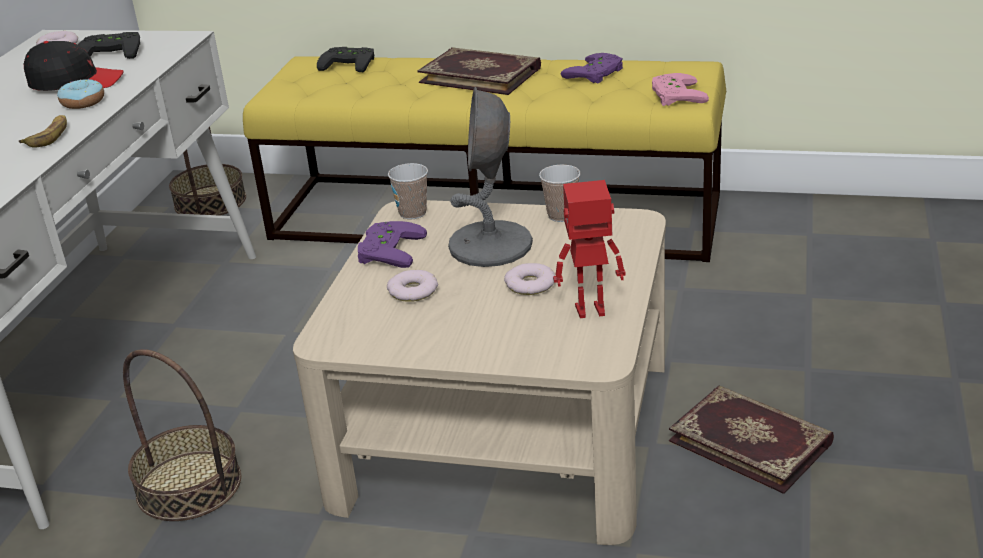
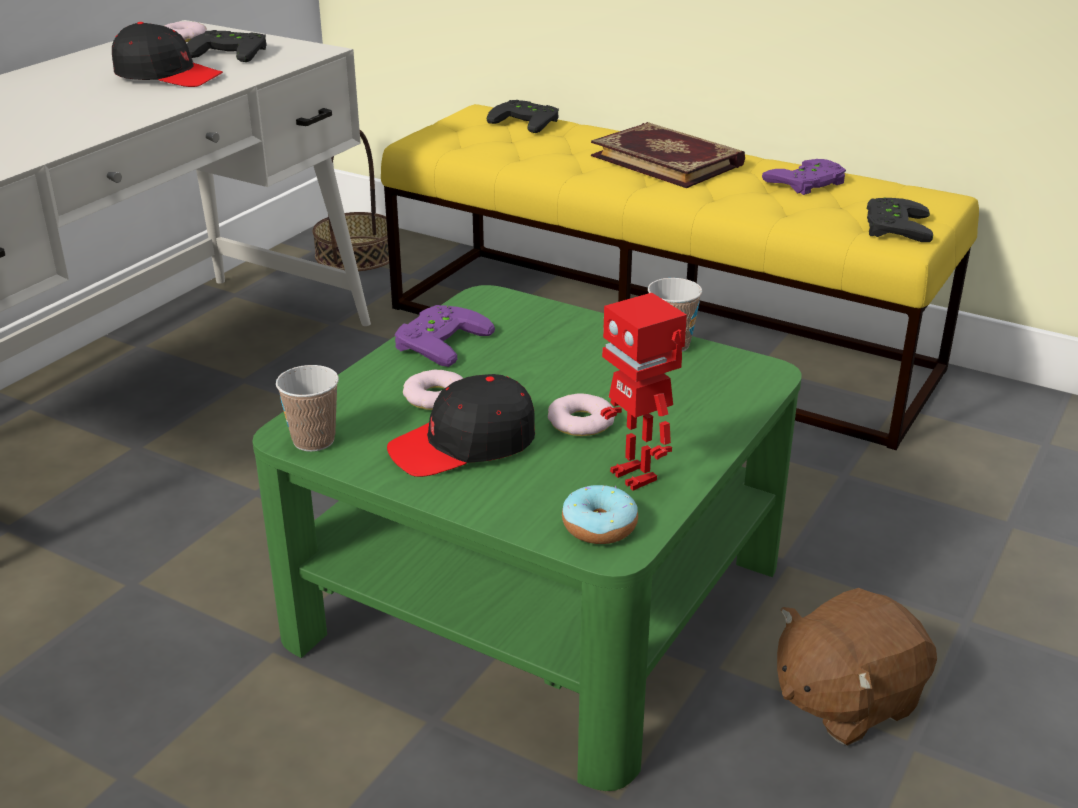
camera: 15 degrees right, 0 degrees up
banana [19,115,67,148] -> none
donut [57,78,104,109] -> donut moved to [562,485,638,544]
basket [123,349,241,521] -> none
beige coffee table [293,200,666,545] -> green coffee table [252,285,802,791]
cup [388,163,428,219] -> cup moved to [276,365,339,452]
grey table lamp [448,87,533,267] -> none
toy robot [553,180,626,318] -> toy robot turned 135 degrees counterclockwise [601,293,687,491]
pink game controller [652,73,709,106] -> black game controller [867,198,933,242]
book [669,385,834,494] -> brown plush toy [777,588,937,746]
none -> black cap [387,374,535,477]

